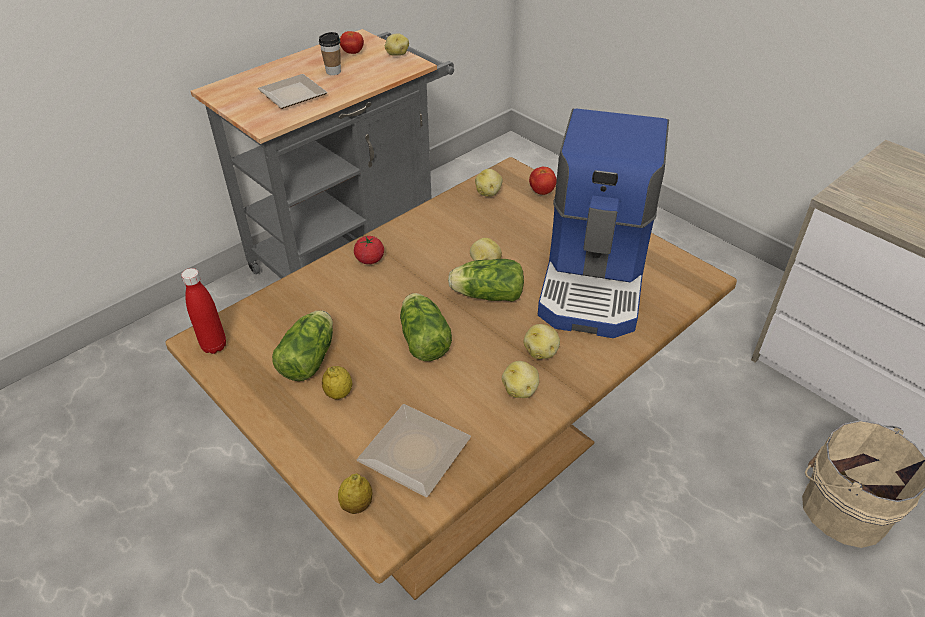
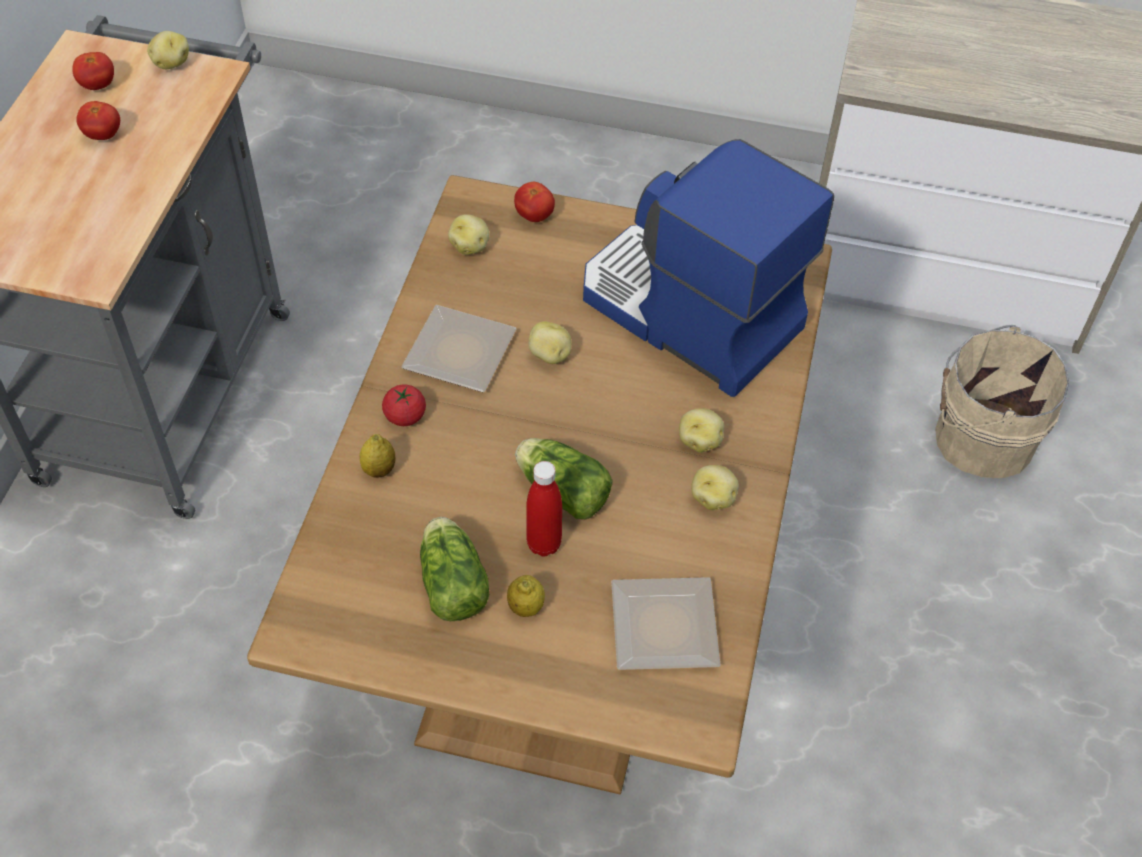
camera: 35 degrees left, 10 degrees up
red bottle [181,268,226,354] -> red bottle moved to [526,461,562,557]
plate [257,74,328,109] -> plate moved to [401,305,517,392]
cup [319,32,341,75] -> tomato [76,101,120,140]
lemon [338,473,372,514] -> lemon moved to [360,434,395,478]
lettuce [448,259,524,301] -> none
coffee machine [538,108,669,338] -> coffee machine turned 150 degrees clockwise [583,139,834,397]

